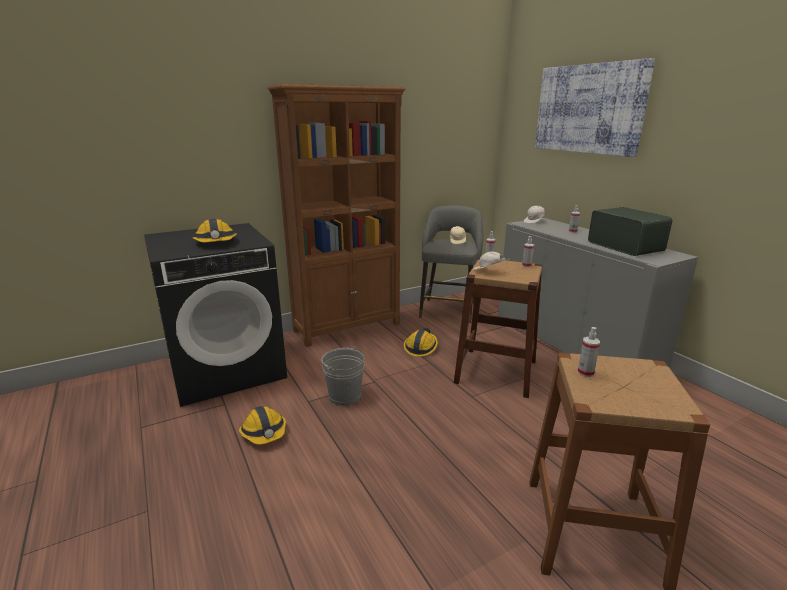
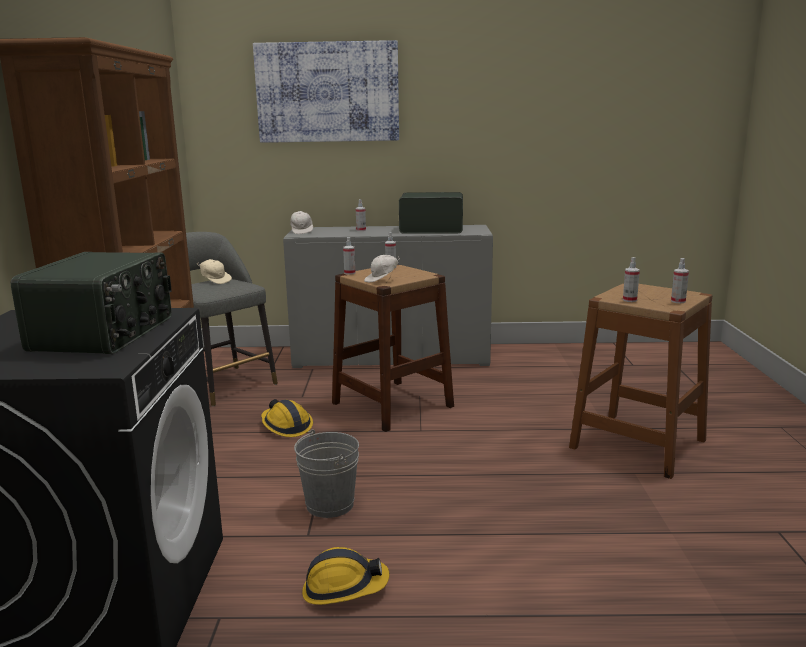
camera: 60 degrees left, 5 degrees down
hard hat [192,219,237,242] -> radio [11,252,172,354]
none -> spray bottle [671,258,689,303]

